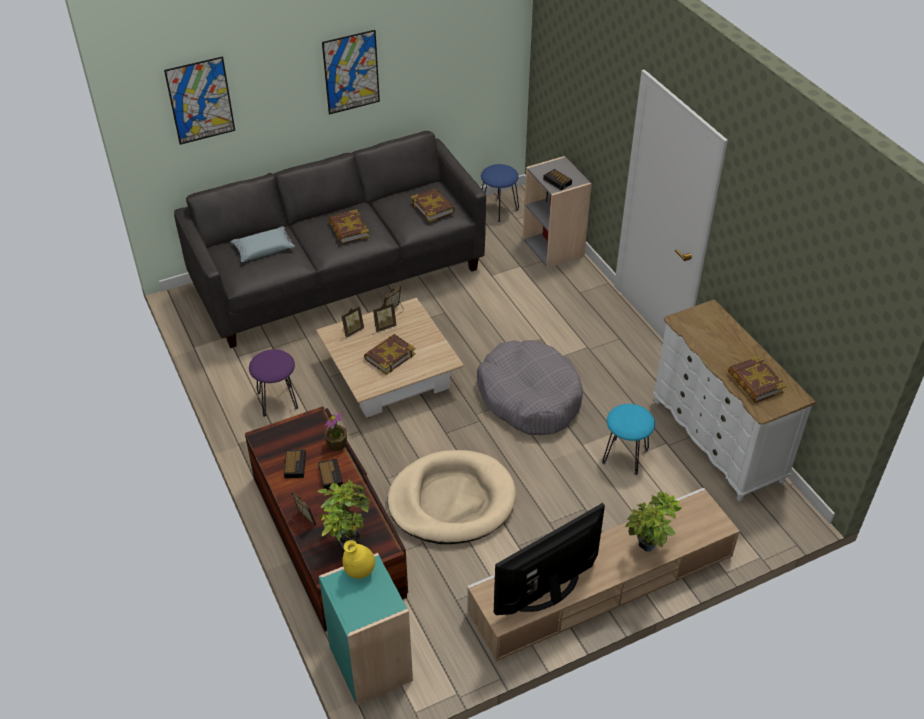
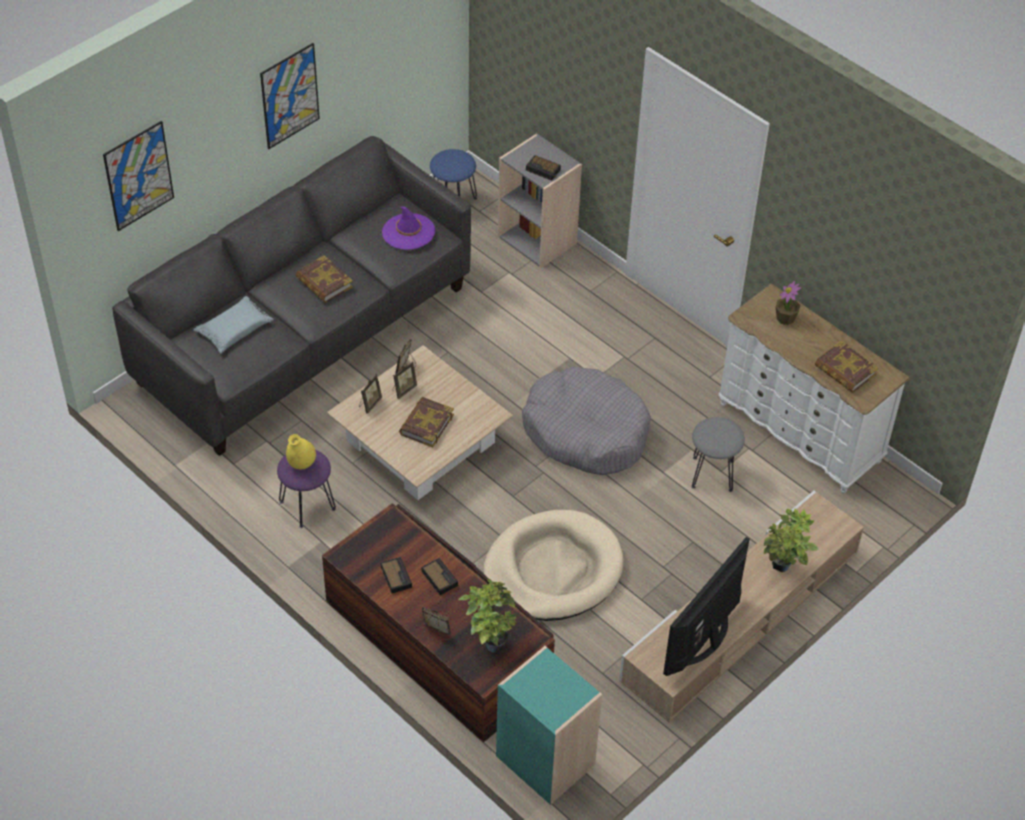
camera: 20 degrees left, 5 degrees up
potted plant [324,411,347,452] -> potted plant moved to [776,281,801,325]
yellow vase [343,540,375,579] -> yellow vase moved to [286,434,316,470]
book [411,188,455,222] -> purple hat [382,207,435,250]
turquoise stool [602,404,655,475] -> grey stool [691,417,745,492]

